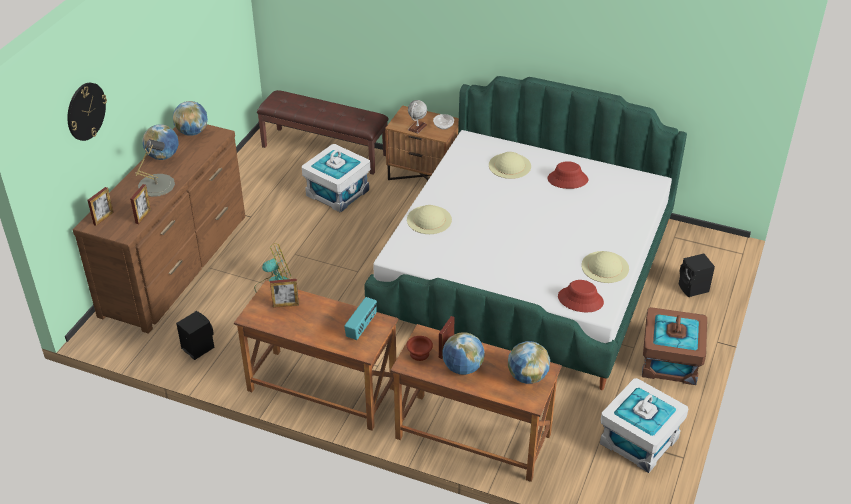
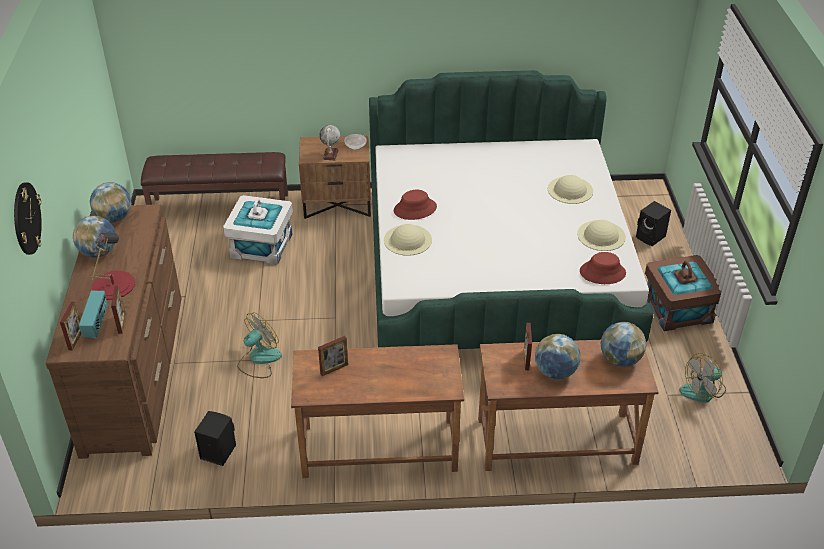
camera: 25 degrees left, 0 degrees up
grey table lamp [135,139,175,197] -> red table lamp [91,233,135,300]
radio [344,297,377,340] -> radio moved to [79,291,108,338]
brown bowl [407,336,433,361] -> none
beige hat [489,152,531,179] -> beige hat moved to [548,175,593,204]
red hat [547,161,588,189] -> red hat moved to [394,190,437,220]
white storage box [600,378,688,473] -> fan [679,353,726,402]

